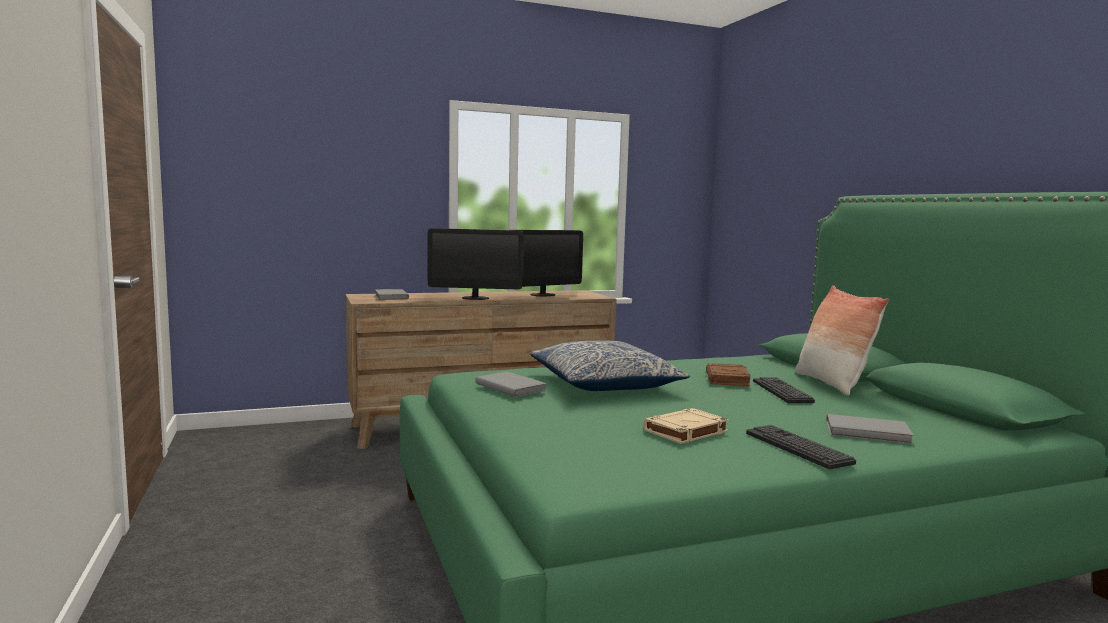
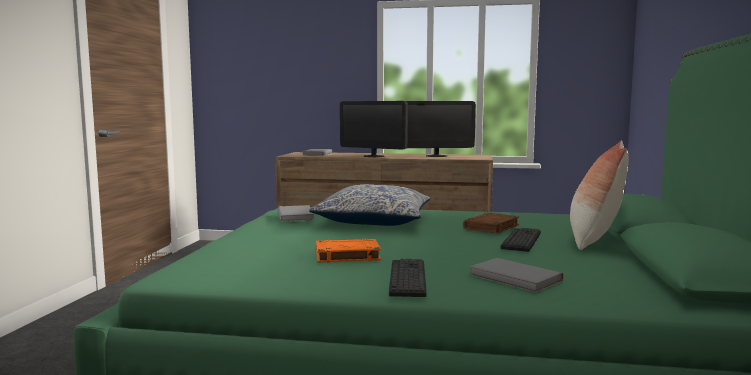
camera: 30 degrees right, 0 degrees up
beige book [643,408,729,444] -> orange book [316,239,381,263]

